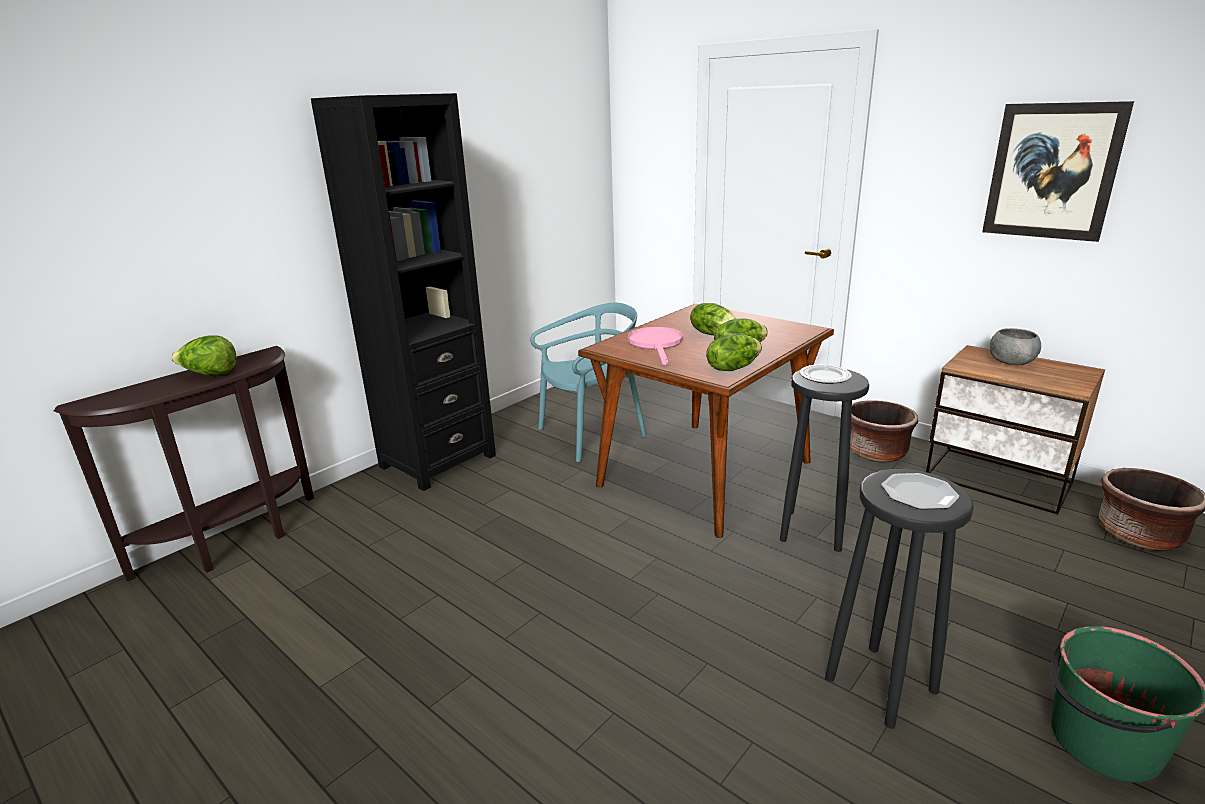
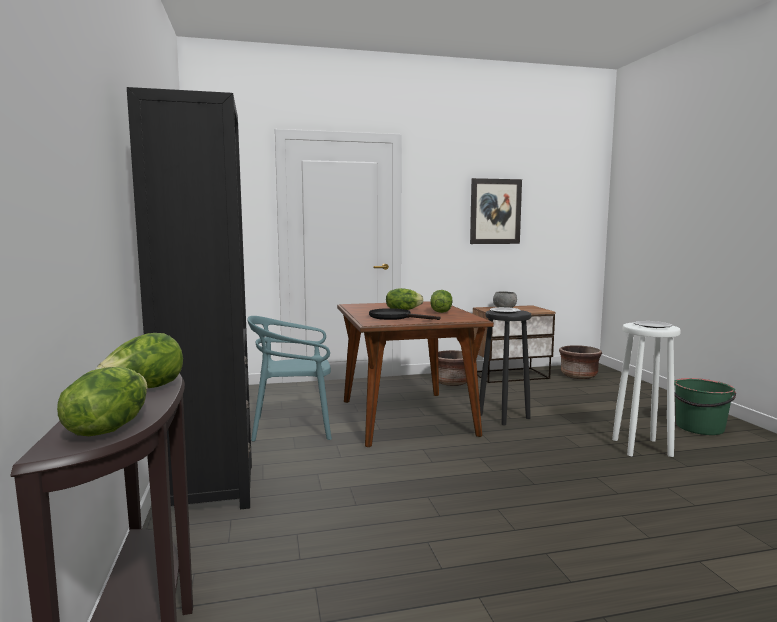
camera: 55 degrees left, 15 degrees down
turquoise chair [530,303,647,462] -> turquoise chair turned 105 degrees counterclockwise [247,316,332,441]
pink frying pan [628,327,683,365] -> black frying pan [369,308,440,320]
lettuce [706,334,762,371] -> lettuce moved to [57,367,148,436]
black stool [825,469,974,729] -> white stool [612,322,681,457]

